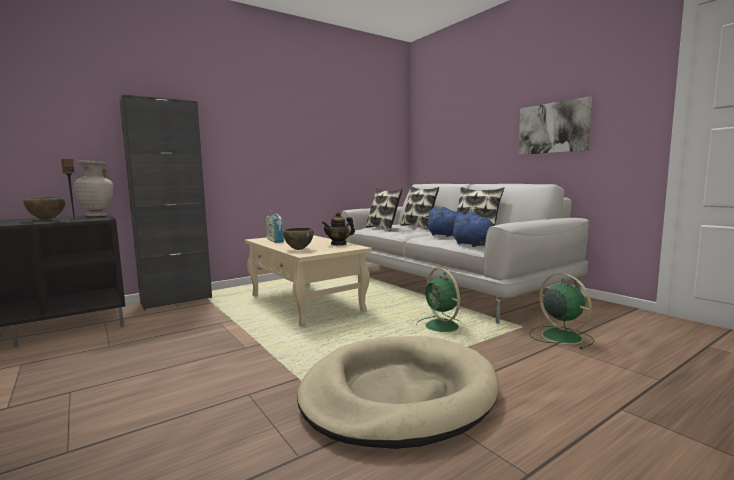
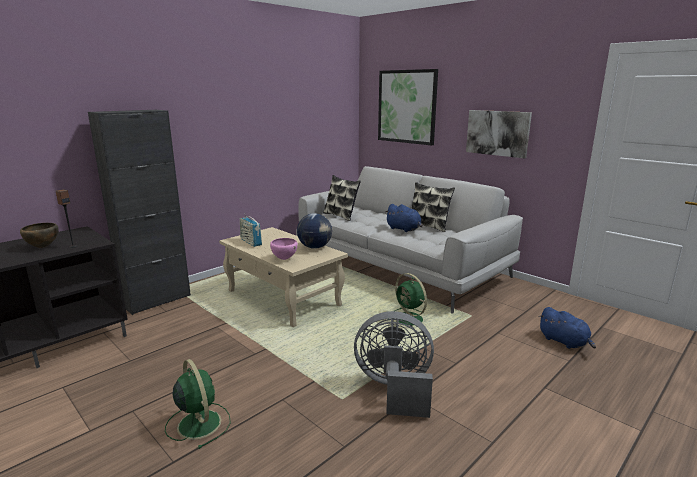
camera: 10 degrees left, 10 degrees up
beige vase [74,161,113,216] -> none
brown bowl [283,228,314,250] -> pink bowl [270,238,298,260]
beige dog bed [297,336,499,449] -> grey fan [354,311,434,418]
teapot [322,212,355,245] -> globe [297,213,332,249]
pillow [400,187,439,229] -> none
blue plush toy [451,212,494,247] -> blue plush toy moved to [539,307,596,349]
green fan [529,273,595,349] -> green fan moved to [165,359,231,449]
none -> picture [378,69,438,145]

